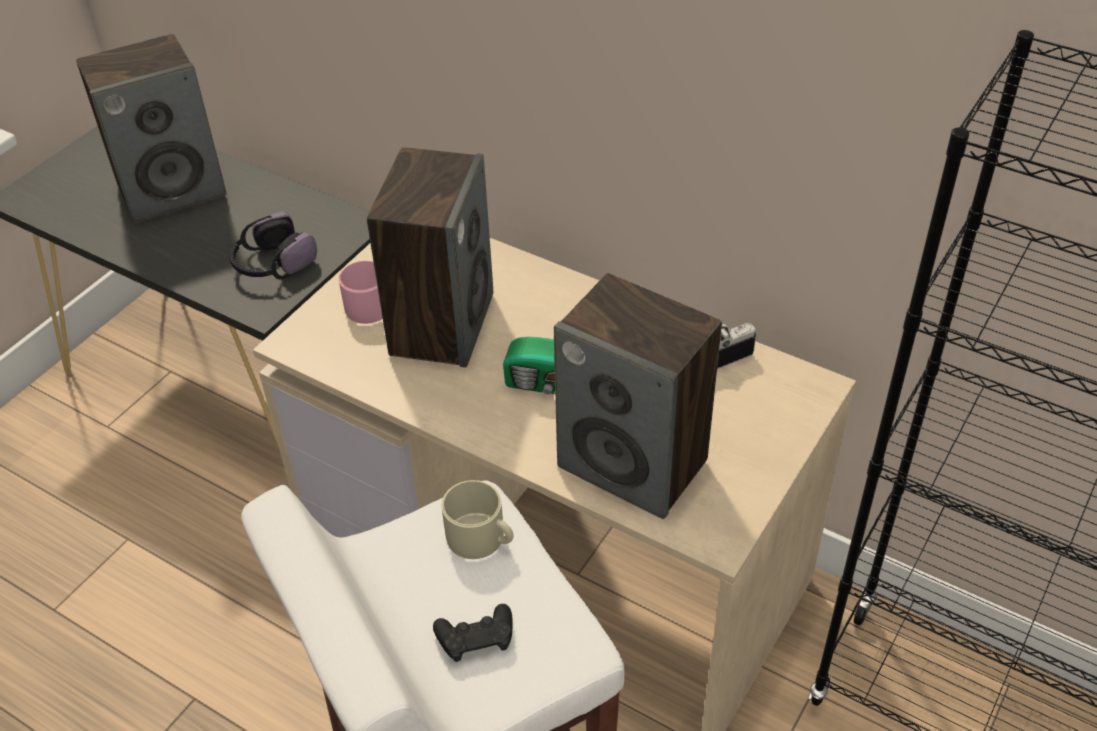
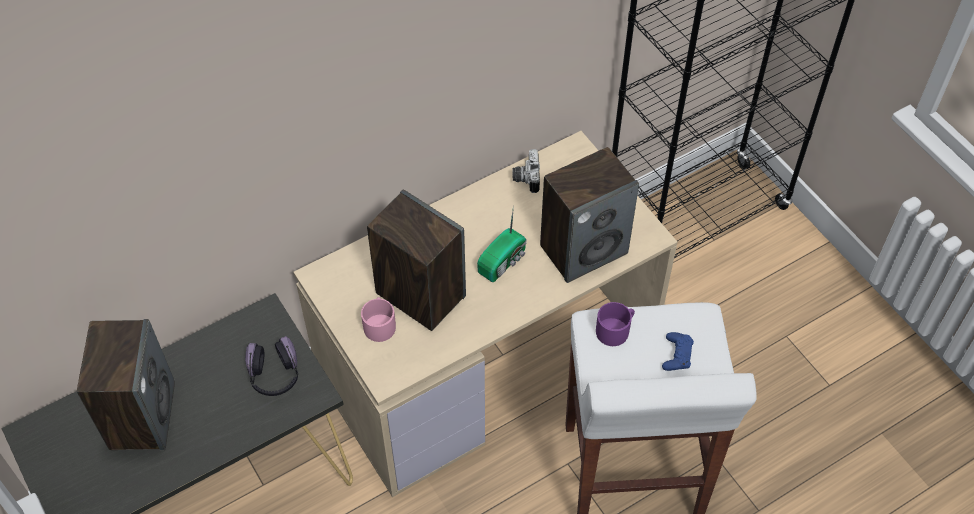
camera: 65 degrees left, 10 degrees up
black game controller [433,604,513,662] -> blue game controller [662,332,694,371]
beige mug [441,480,514,559] -> purple mug [596,302,635,346]

